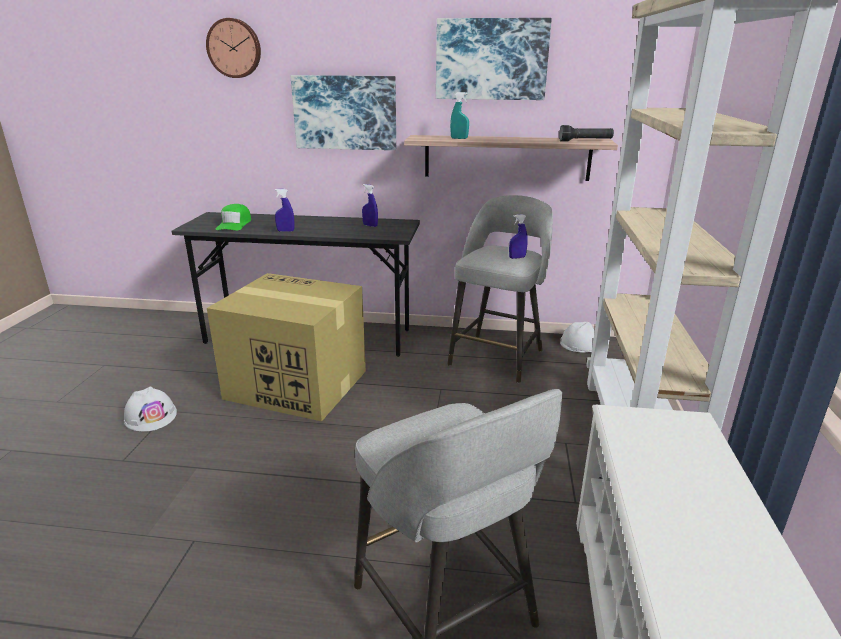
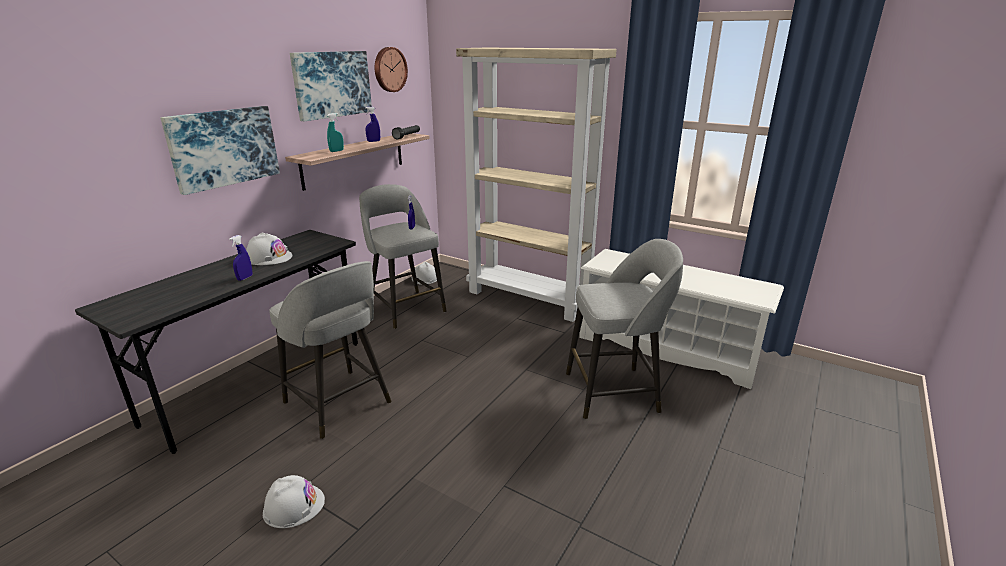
camera: 65 degrees left, 0 degrees up
wall clock [206,18,261,78] -> wall clock moved to [375,47,408,92]
cardboard box [207,273,366,421] -> grey stool [269,261,391,439]
green cap [216,204,251,231] -> none
blue spray bottle [362,184,378,227] -> blue spray bottle moved to [365,107,380,142]
none -> white hard hat [246,232,292,265]

